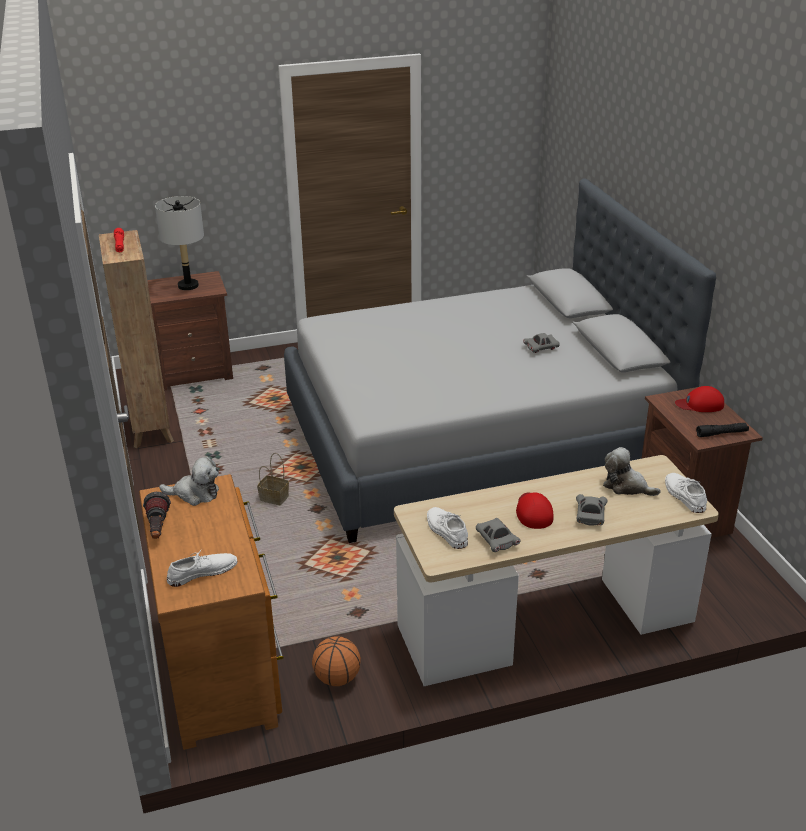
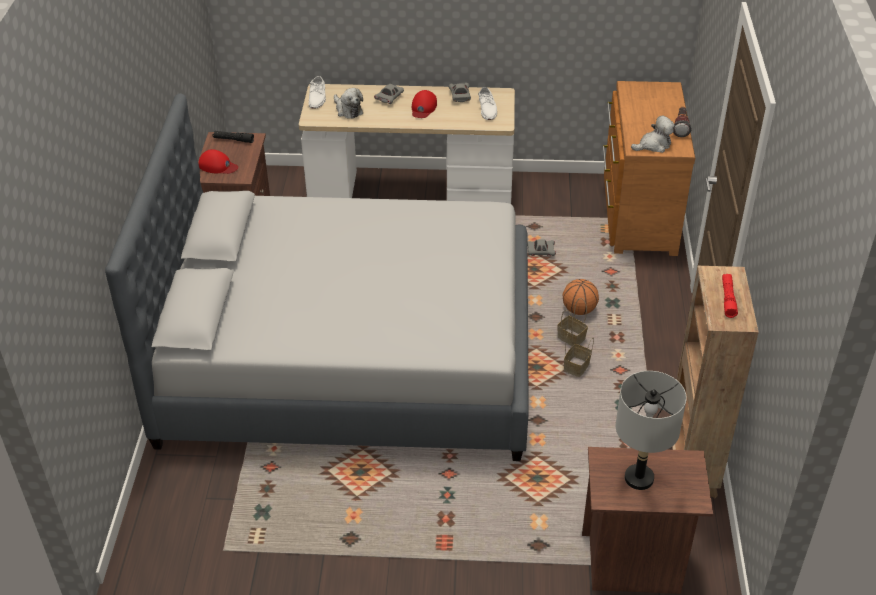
camera: 160 degrees left, 10 degrees up
plush toy [159,457,219,506] -> plush toy turned 135 degrees clockwise [631,116,675,153]
white shoe [167,549,237,587] -> none
basketball [312,636,361,686] -> basketball moved to [563,279,599,315]
grey toy car [523,333,560,353] -> grey toy car moved to [528,239,556,256]
none -> basket [564,329,594,377]

